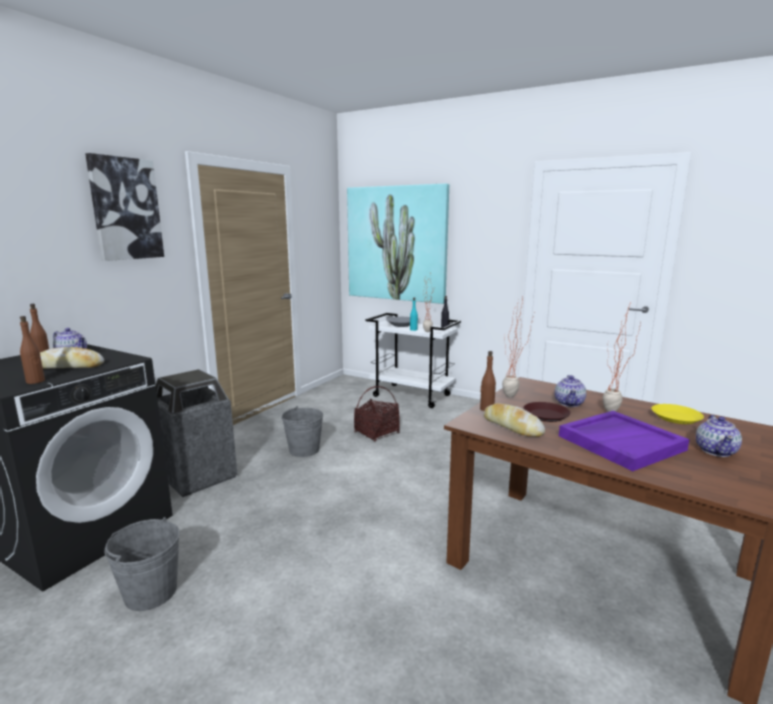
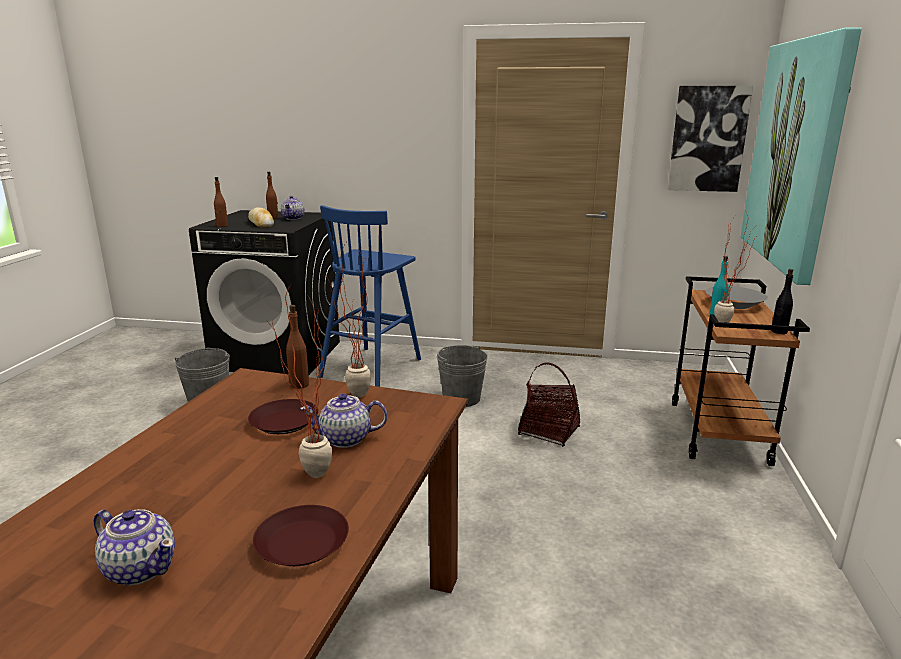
camera: 70 degrees right, 5 degrees up
picture [85,153,164,261] -> picture moved to [668,86,753,192]
trash can [156,369,238,497] -> blue stool [318,205,421,387]
white cart [366,313,461,408] -> brown cart [672,276,810,466]
bread [483,403,545,437] -> none
purple tray [559,411,690,471] -> none
yellow plate [651,404,704,424] -> brown plate [253,505,349,566]
teapot [696,415,742,457] -> teapot turned 150 degrees counterclockwise [94,509,175,585]

